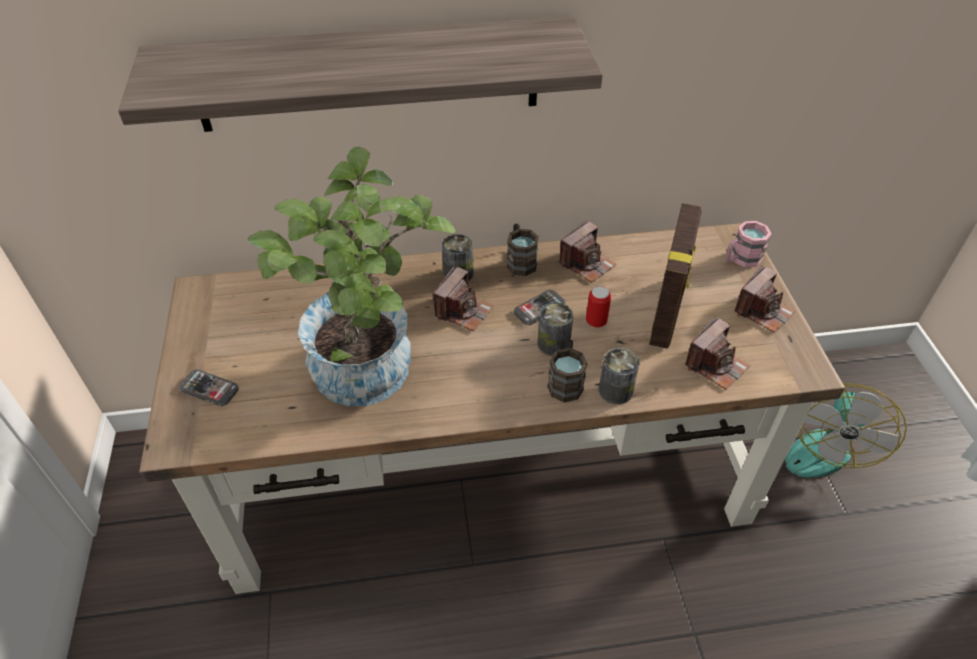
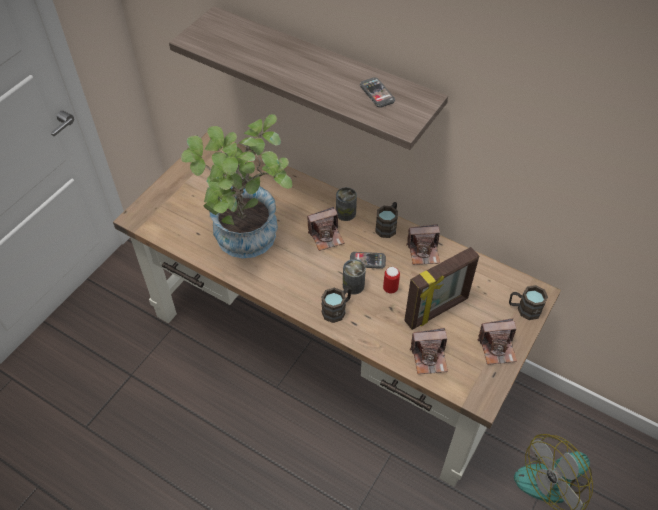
camera: 40 degrees right, 5 degrees up
phone [179,369,239,406] -> phone moved to [360,77,395,107]
can [599,348,640,404] -> none
pink mug [726,221,772,268] -> brown mug [509,285,548,320]

